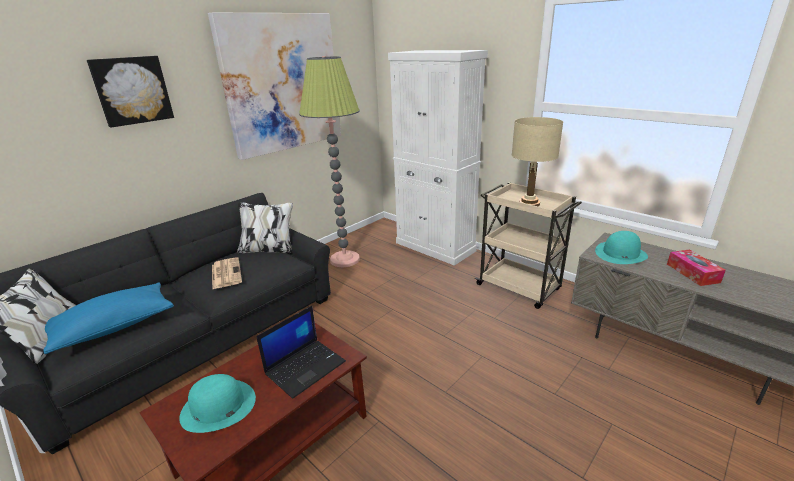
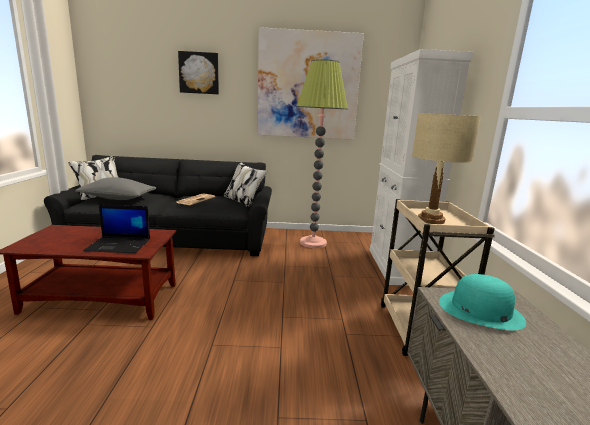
camera: 45 degrees right, 10 degrees down
blue pillow [43,283,174,354] -> grey pillow [75,177,156,200]
turquoise hat [179,374,256,433] -> none
tissue box [667,249,726,286] -> none

